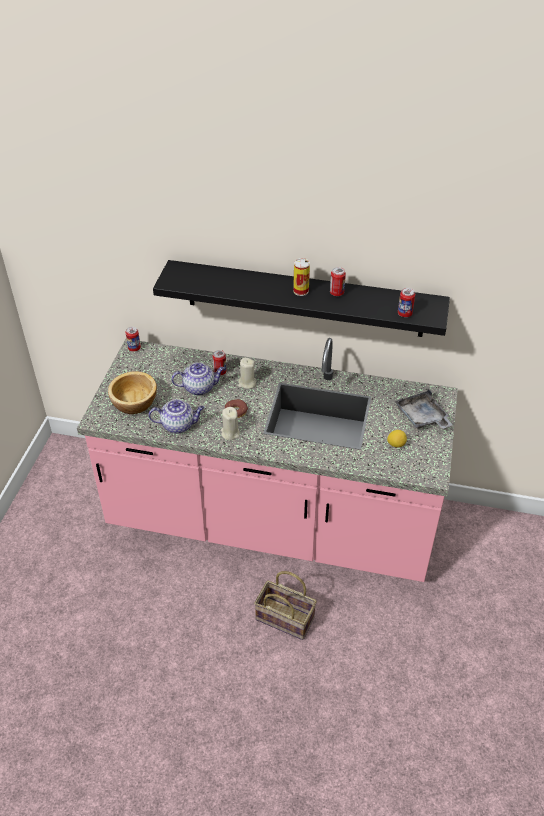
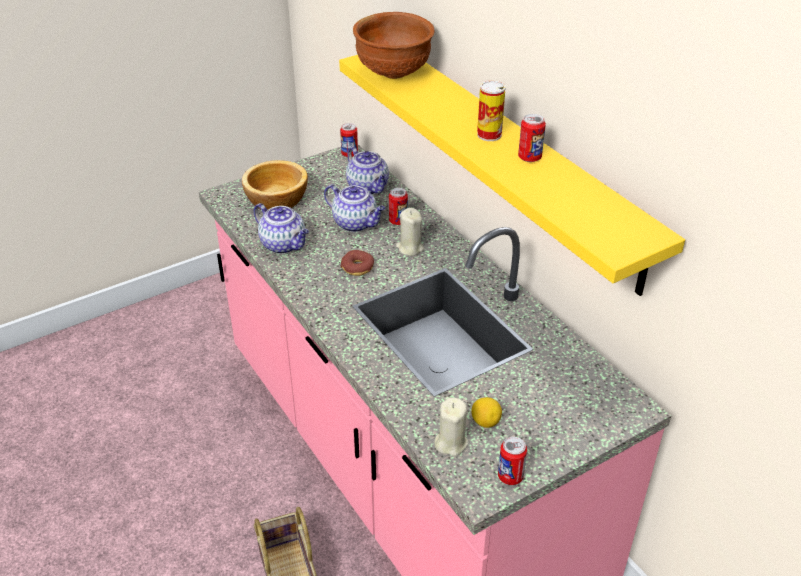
camera: 45 degrees right, 5 degrees down
black shelf [153,260,450,337] -> yellow shelf [339,55,685,296]
beige candle [221,407,240,440] -> beige candle moved to [434,398,468,456]
grey tray [394,388,452,429] -> none
can [398,288,415,317] -> can moved to [498,437,527,485]
none -> teapot [346,147,389,195]
none -> brown bowl [353,12,435,79]

